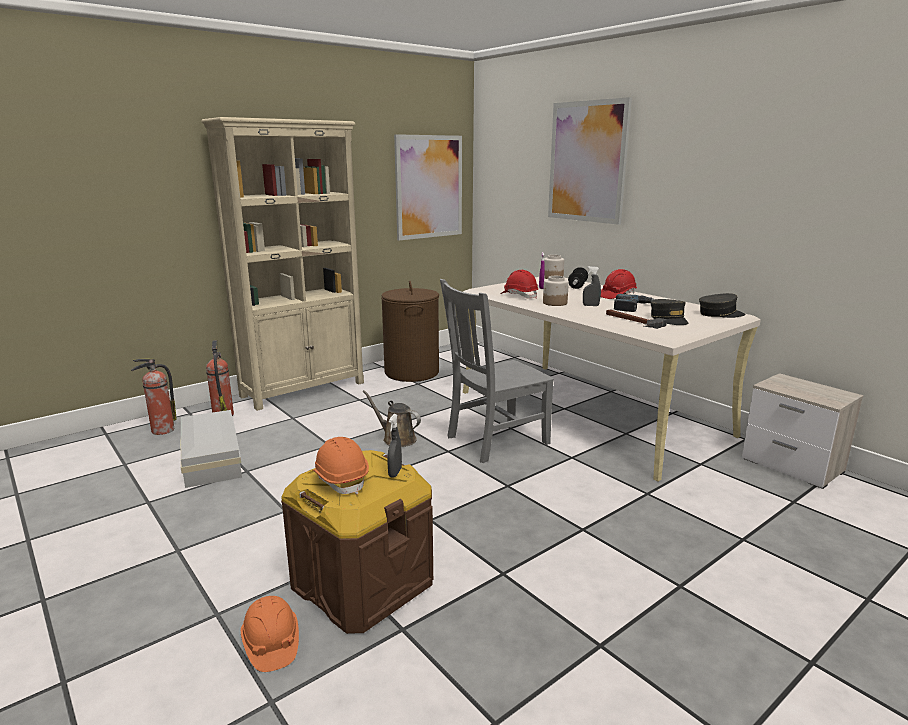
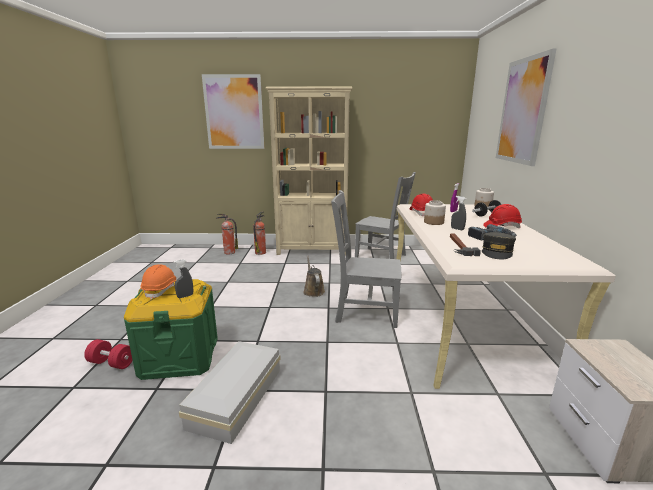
camera: 40 degrees right, 0 degrees up
white storage box [180,410,242,488] -> white storage box moved to [179,341,280,444]
orange hard hat [241,596,299,672] -> red dumbbell [84,339,133,369]
brown storage box [281,450,433,634] -> green storage box [124,279,218,380]
brown laundry basket [381,280,439,382] -> grey chair [355,172,416,259]
picture [394,134,462,240] -> picture moved to [202,74,264,149]
grey cap [699,293,746,318] -> none

